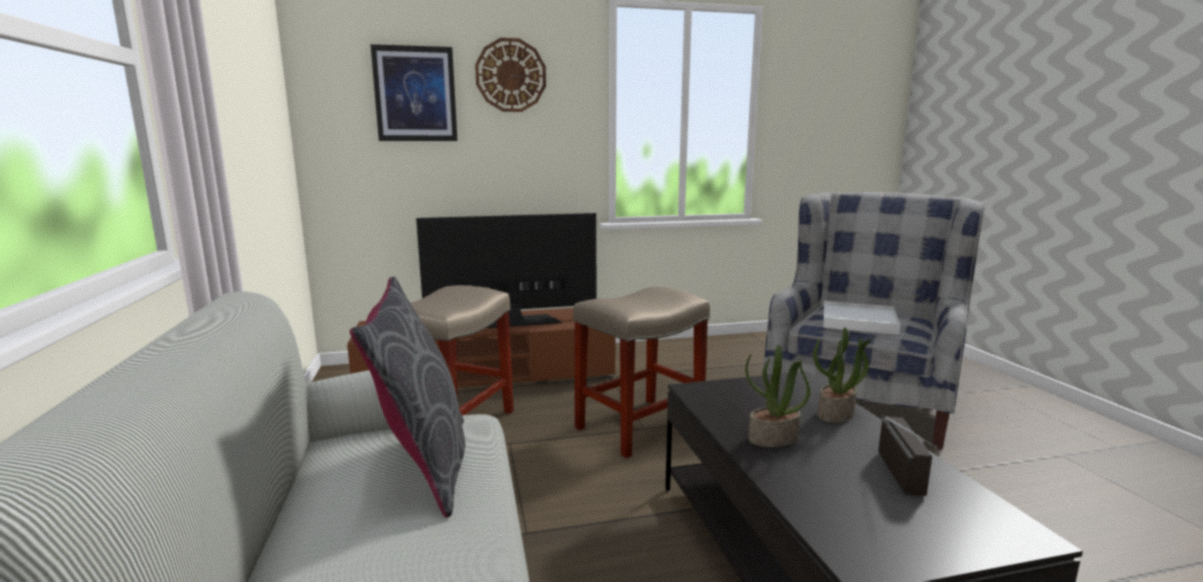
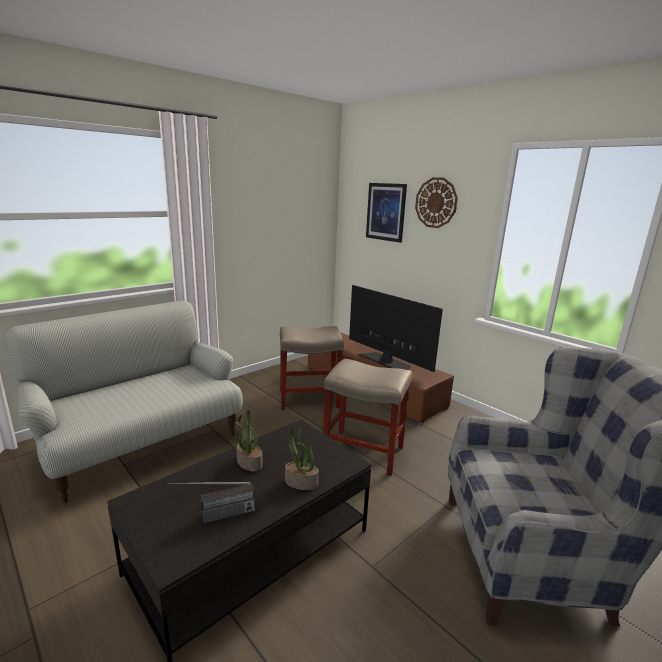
camera: 60 degrees right, 5 degrees up
grey pillow [350,276,465,518] -> none
white tray [823,301,901,335] -> none

